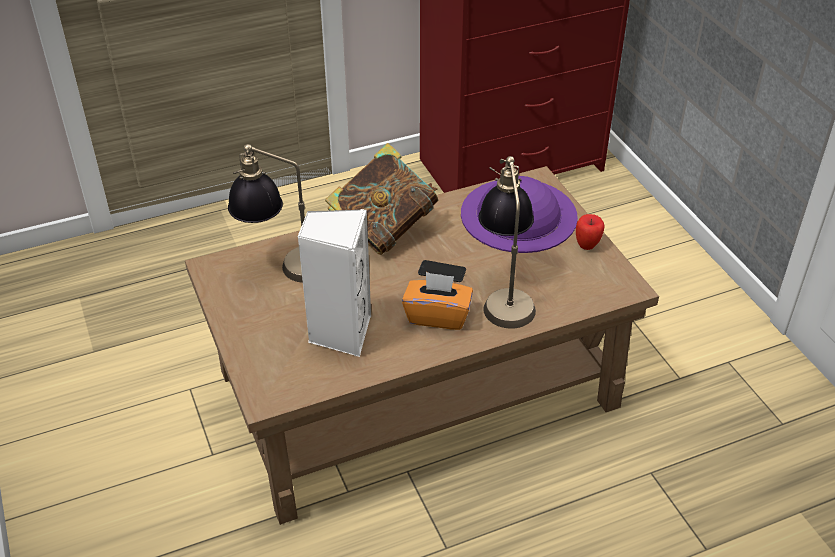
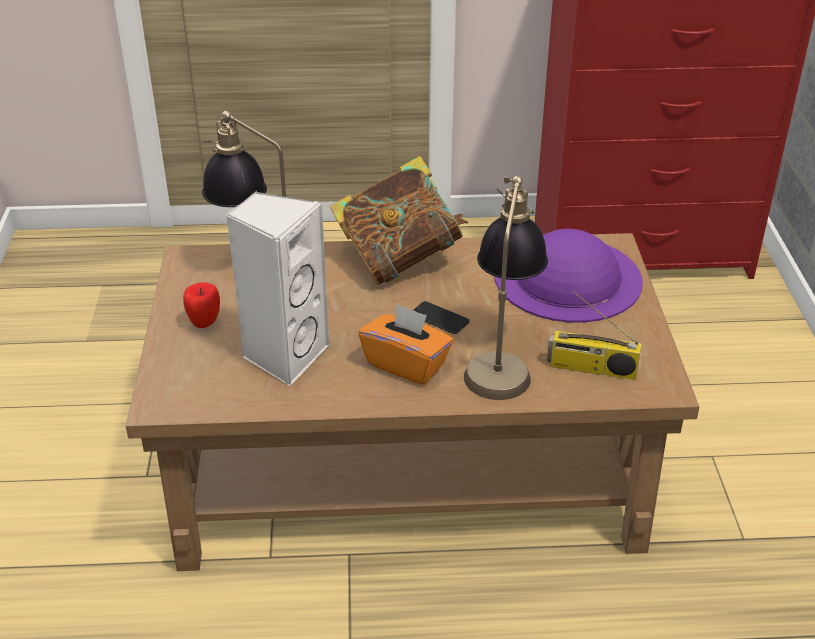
camera: 20 degrees right, 5 degrees down
apple [576,214,604,250] -> apple moved to [183,282,220,328]
none -> radio [547,292,641,380]

